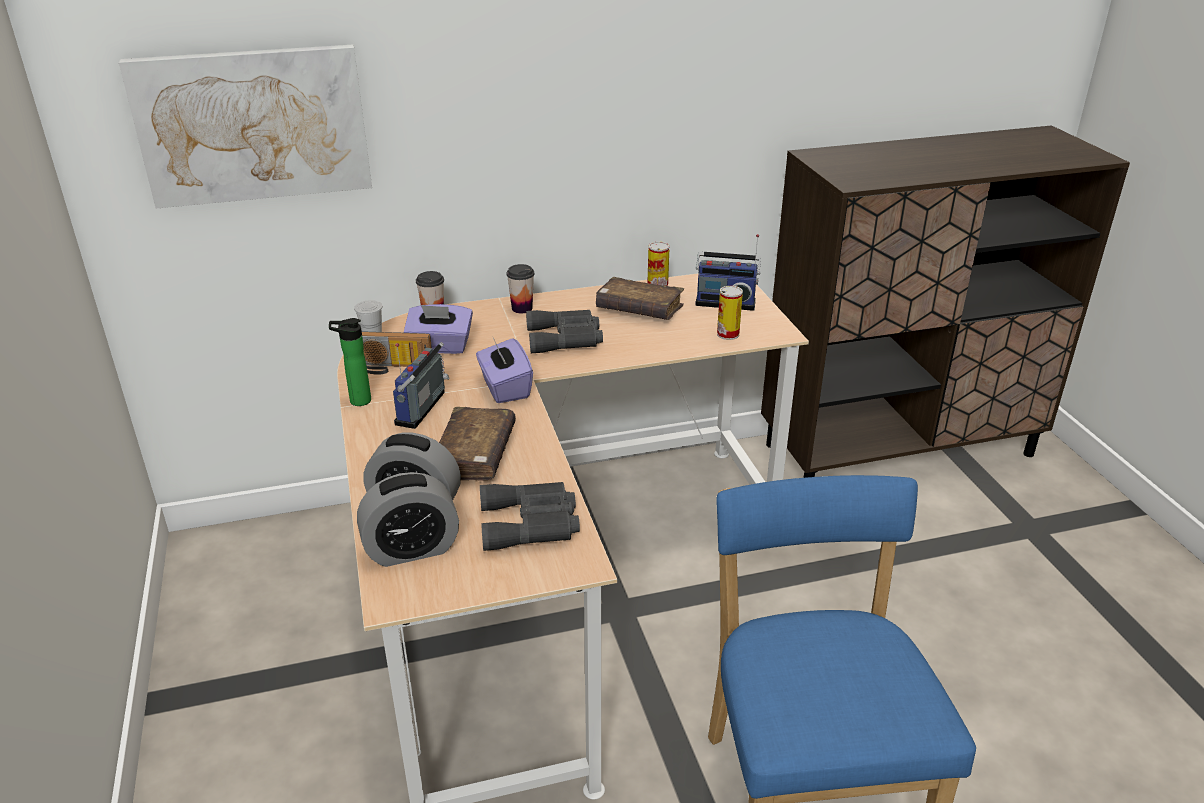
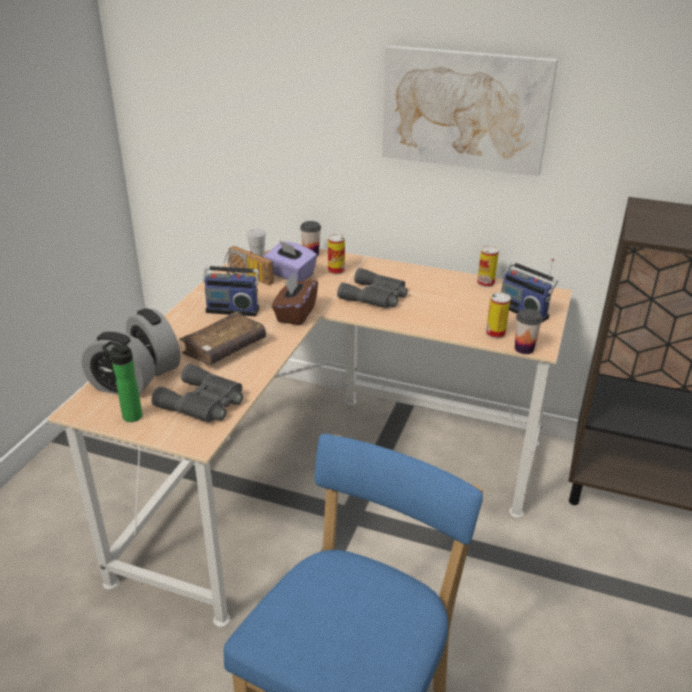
camera: 35 degrees right, 0 degrees up
picture [119,45,372,209] -> picture moved to [382,45,558,176]
bottle [329,318,371,406] -> bottle moved to [102,341,142,422]
radio [393,342,449,429] -> radio turned 135 degrees counterclockwise [203,251,259,316]
purple tissue box [476,337,533,403] -> brown tissue box [272,273,318,325]
cup [507,264,534,313] -> cup moved to [515,309,543,354]
brown book [596,277,684,320] -> none
none -> can [328,234,345,275]

